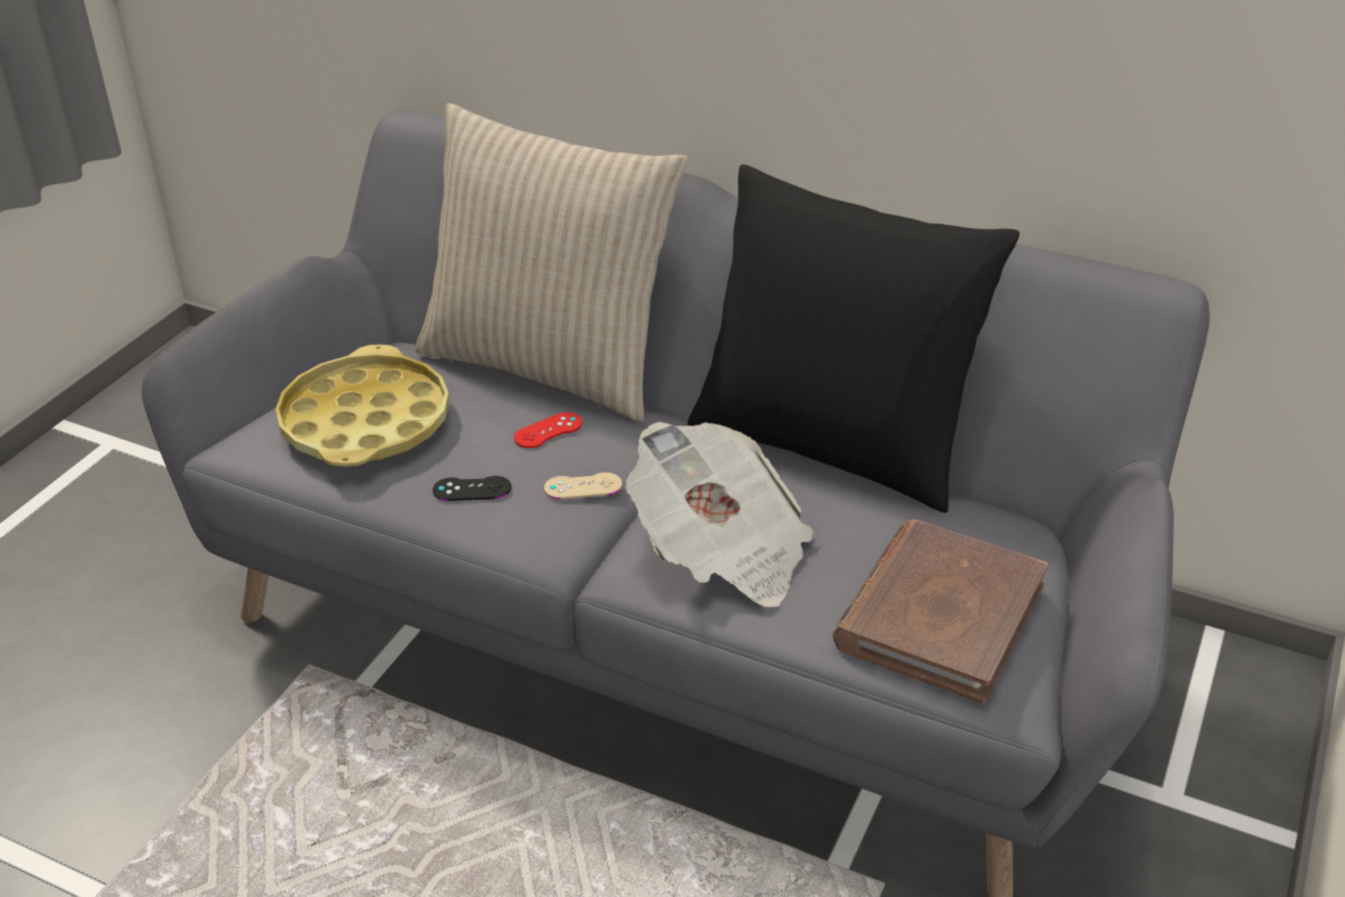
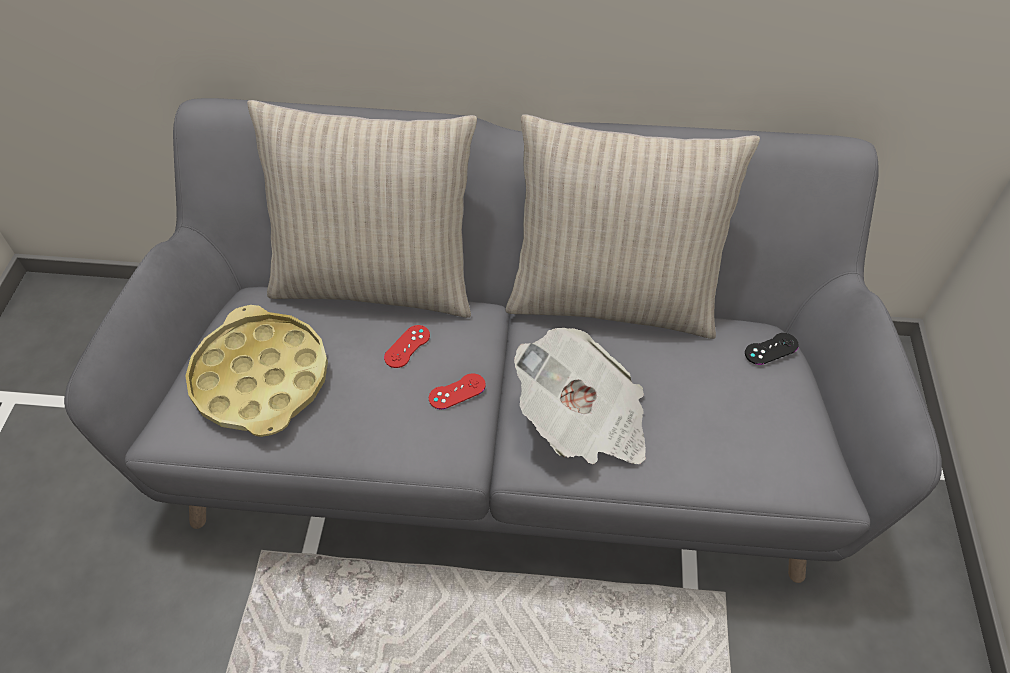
camera: 20 degrees left, 15 degrees up
black game controller [433,476,511,501] -> black game controller moved to [745,333,799,365]
beige game controller [544,472,622,499] -> red game controller [429,373,486,409]
black pillow [687,164,1020,513] -> beige pillow [506,114,760,339]
brown book [832,519,1048,704] -> none

